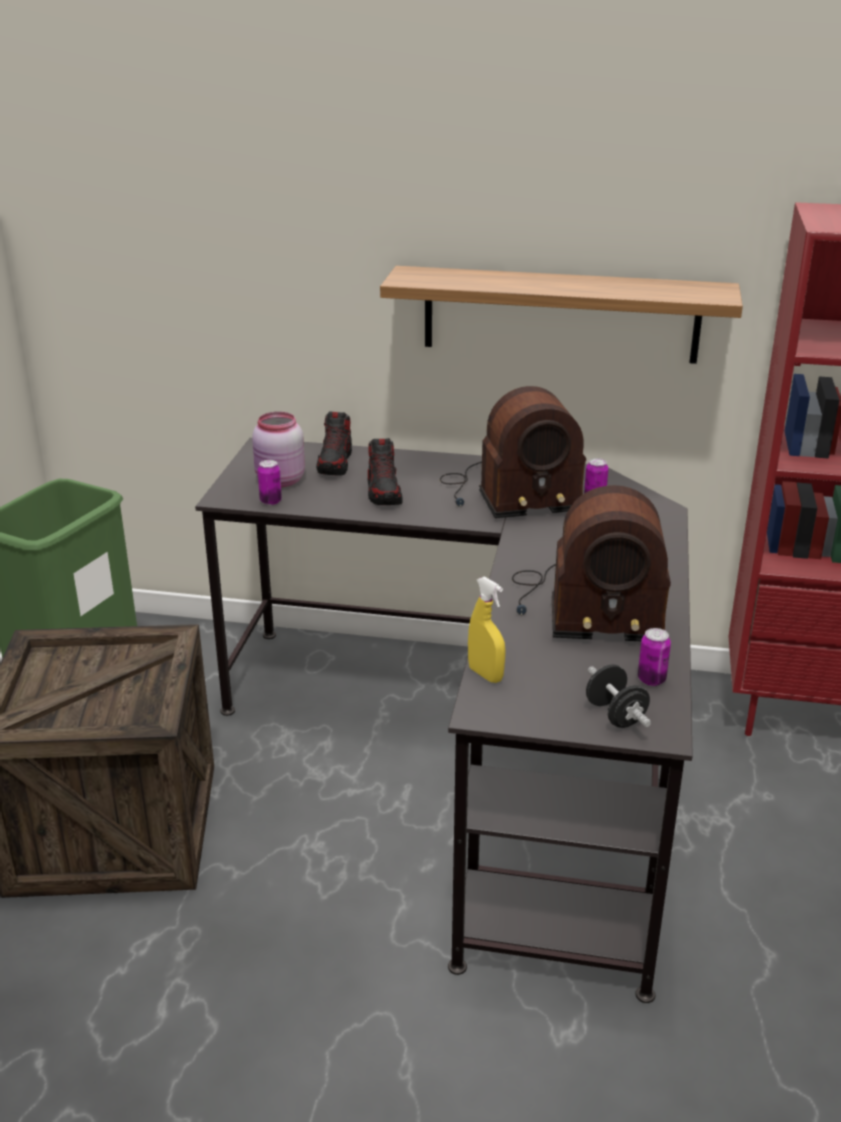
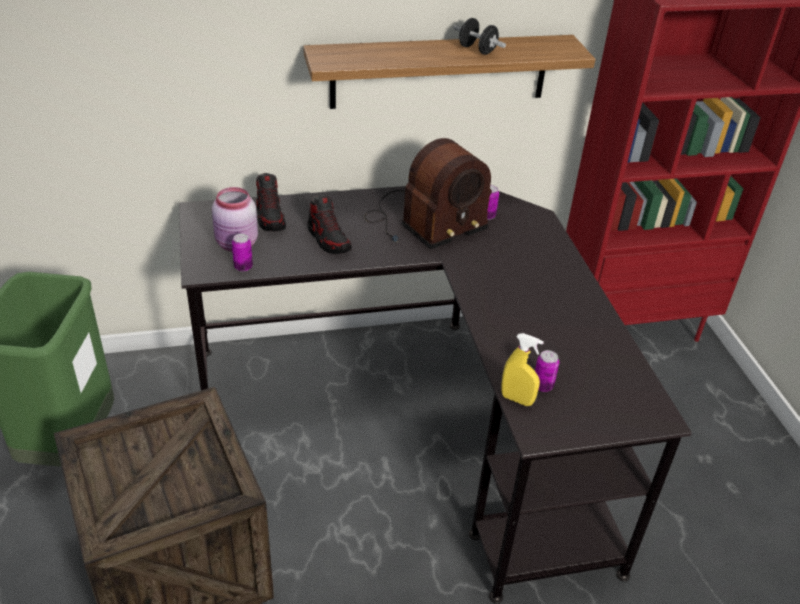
camera: 25 degrees left, 10 degrees up
radio [512,485,671,641] -> none
black dumbbell [586,665,651,728] -> black dumbbell moved to [454,18,506,55]
can [638,628,671,686] -> can moved to [535,350,559,392]

